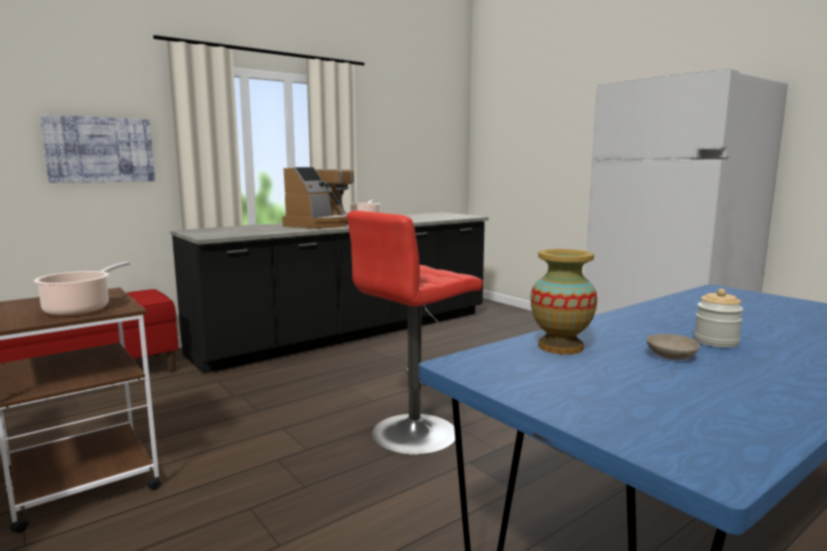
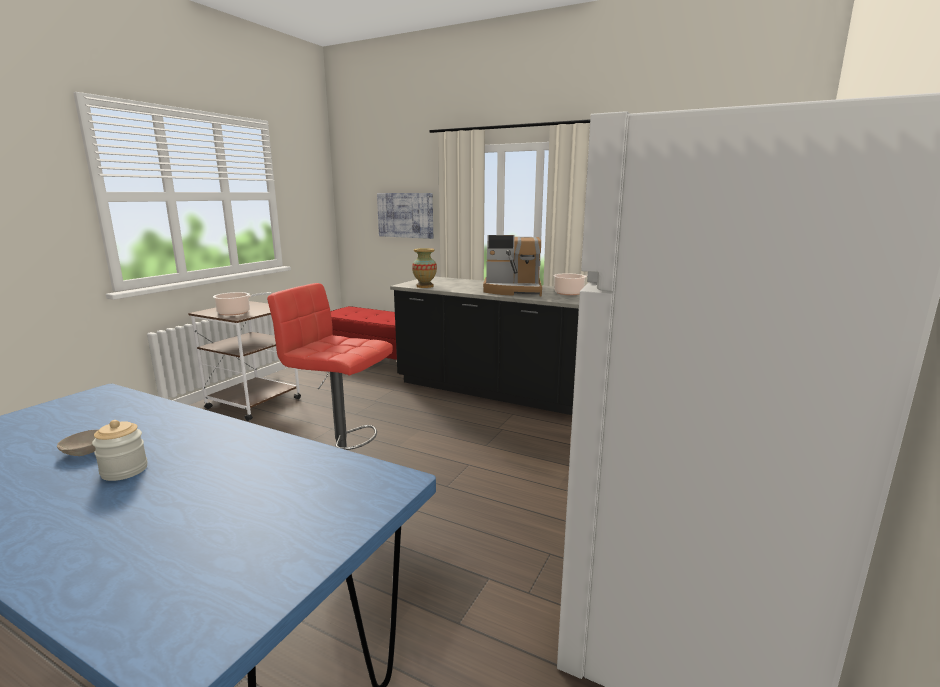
camera: 65 degrees right, 5 degrees up
vase [531,249,597,354] -> vase moved to [412,248,437,288]

